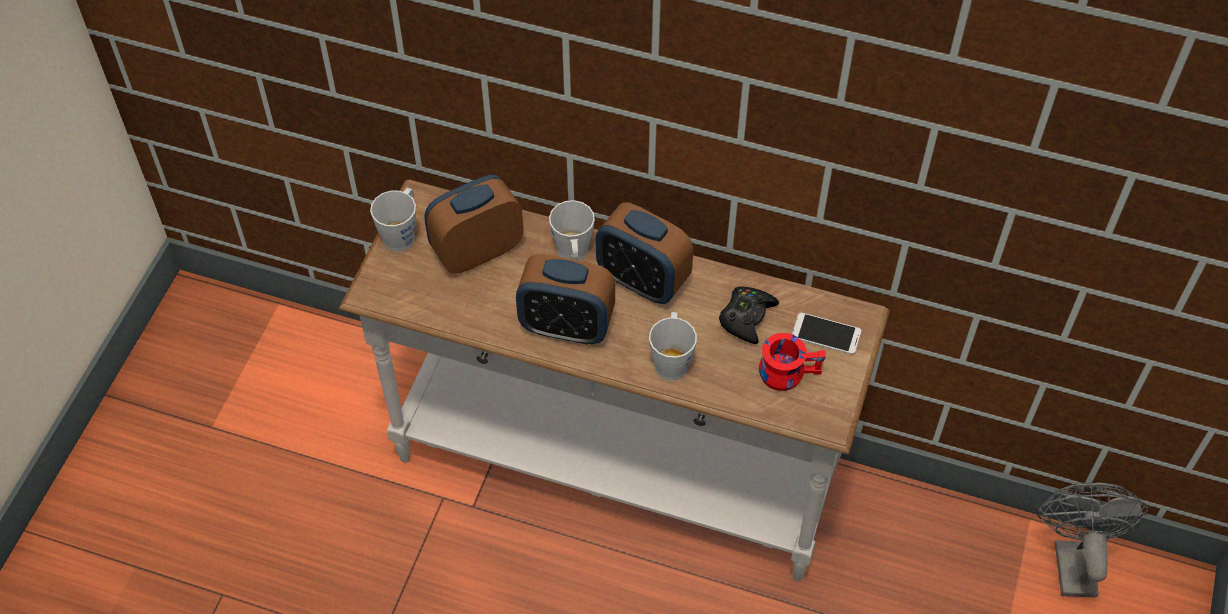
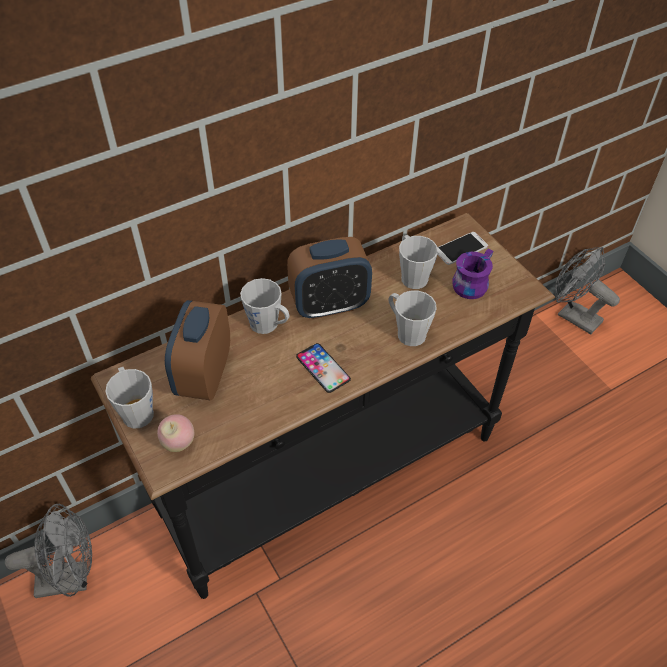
camera: 50 degrees left, 5 degrees down
white console table [339,179,890,581] -> black console table [91,213,555,599]
alarm clock [516,254,615,345] -> phone [296,343,351,393]
black game controller [719,287,779,344] -> grey mug [399,235,438,289]
red mug [759,333,826,391] -> purple mug [452,248,493,299]
none -> grey fan [5,504,92,598]
none -> apple [157,414,194,452]

